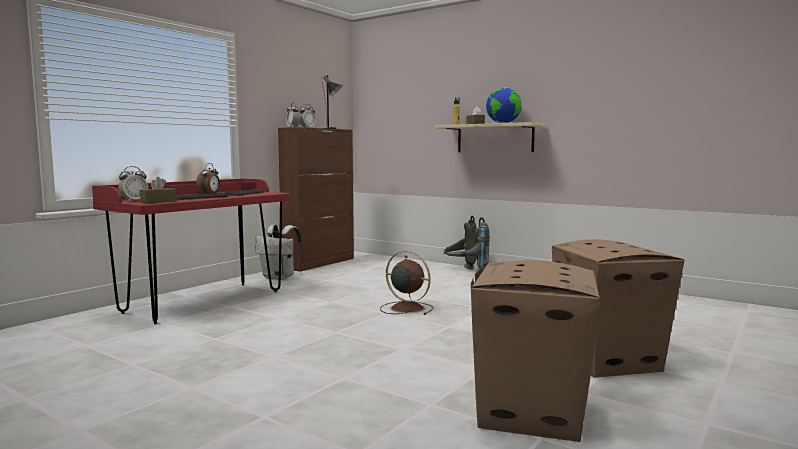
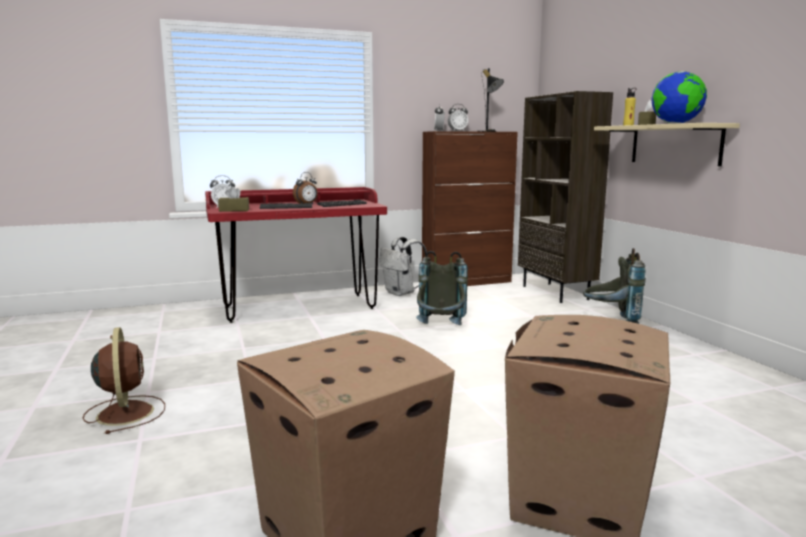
camera: 35 degrees right, 5 degrees up
brown fan [380,251,433,315] -> brown fan moved to [83,327,165,434]
none -> grey backpack [416,251,468,325]
none -> brown bookcase [518,91,613,303]

